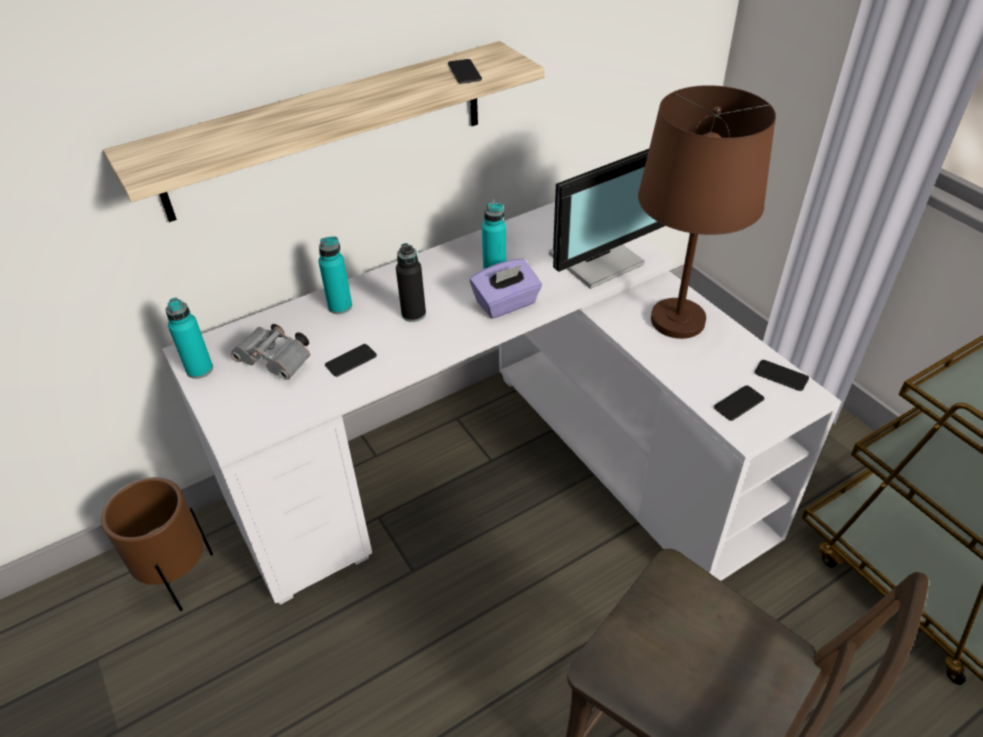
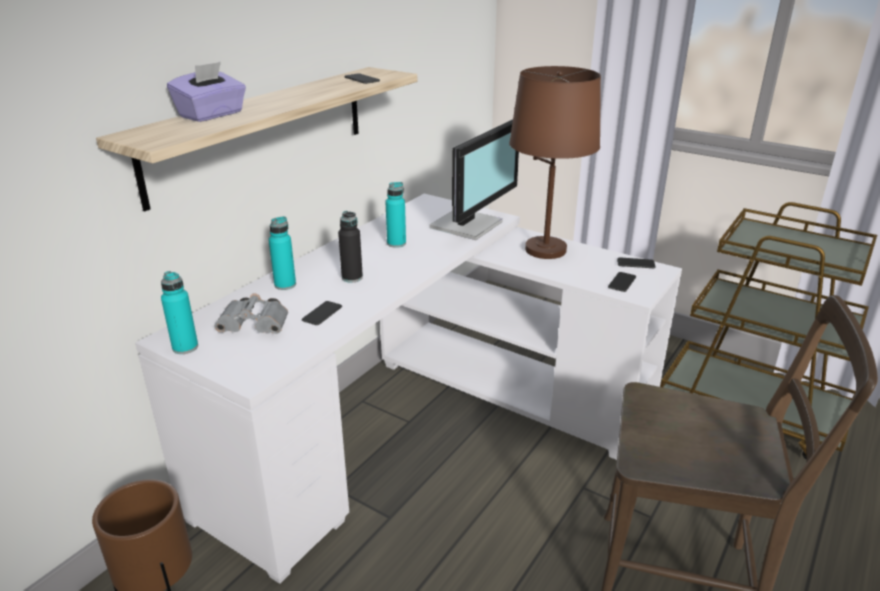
camera: 25 degrees left, 15 degrees down
purple tissue box [470,259,542,319] -> purple tissue box moved to [167,62,246,122]

